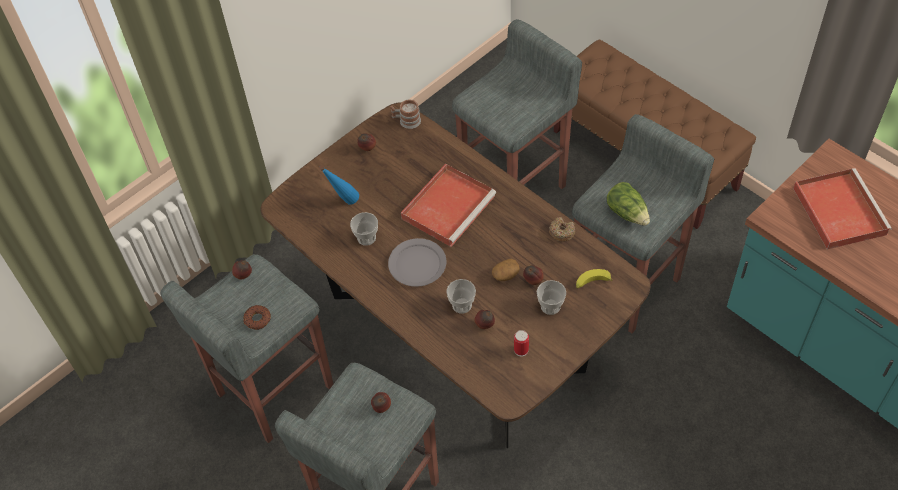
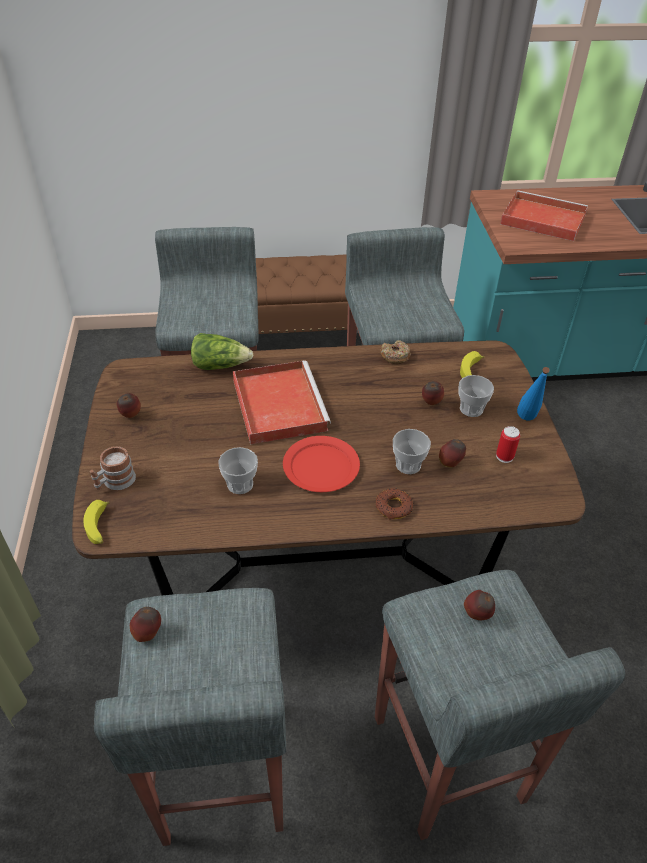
camera: 55 degrees left, 10 degrees down
donut [243,305,271,330] -> donut moved to [376,489,413,520]
blue bottle [319,165,359,205] -> blue bottle moved to [517,367,550,420]
grey plate [388,238,446,287] -> red plate [283,436,360,492]
mug [390,100,421,129] -> mug moved to [90,446,136,490]
potato [492,259,520,281] -> none
lettuce [607,182,650,226] -> lettuce moved to [191,333,253,370]
none -> banana [83,500,109,544]

